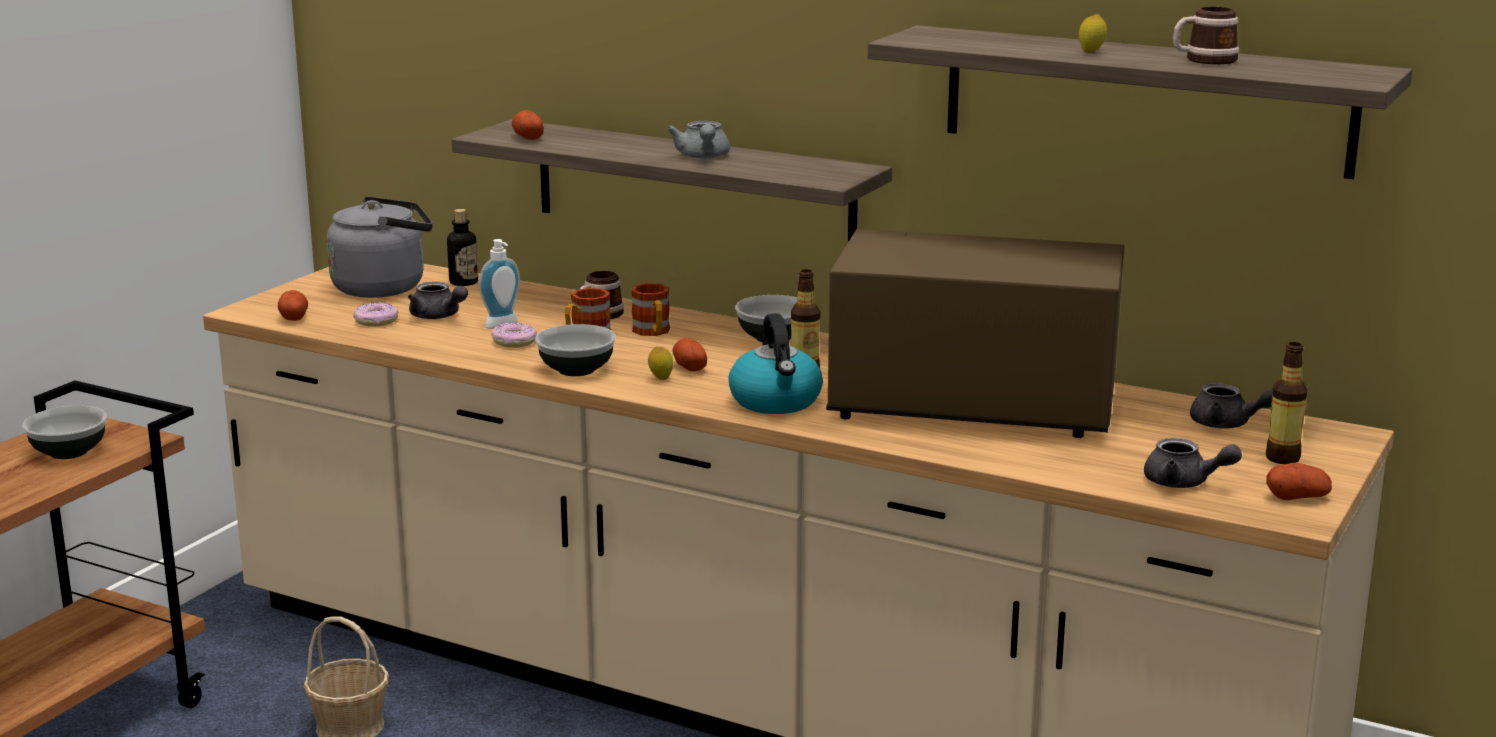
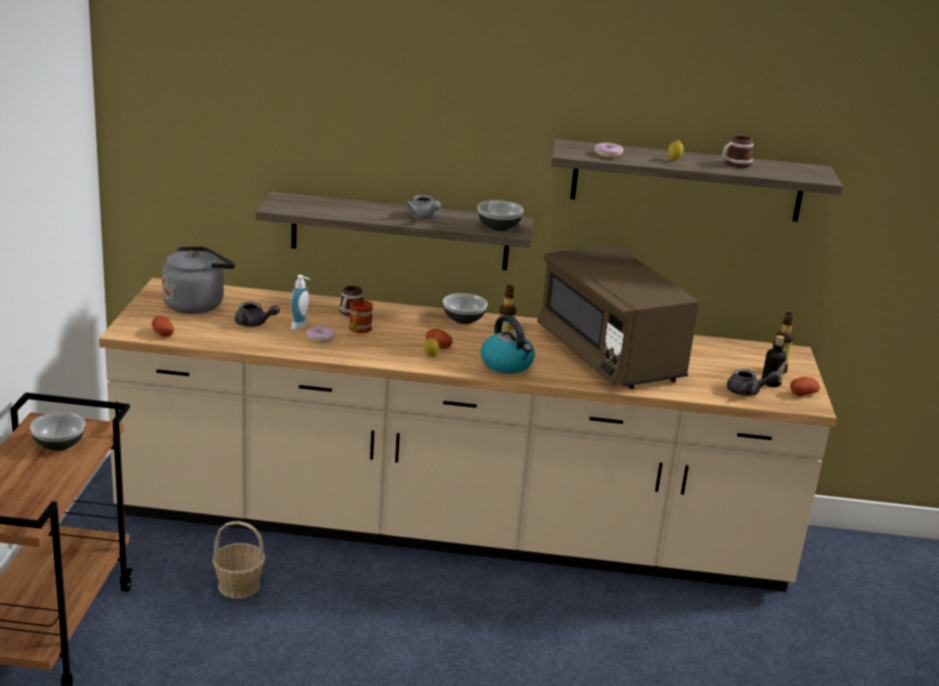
camera: 25 degrees left, 5 degrees up
donut [353,302,399,327] -> donut moved to [594,142,623,158]
bottle [447,209,478,286] -> bottle moved to [762,335,787,387]
potato [512,110,544,140] -> none
bowl [535,324,616,376] -> bowl moved to [477,200,524,231]
mug [631,283,670,336] -> none
brown microwave [826,229,1124,438] -> brown microwave turned 105 degrees counterclockwise [537,246,699,389]
grey teapot [1190,383,1273,429] -> none

